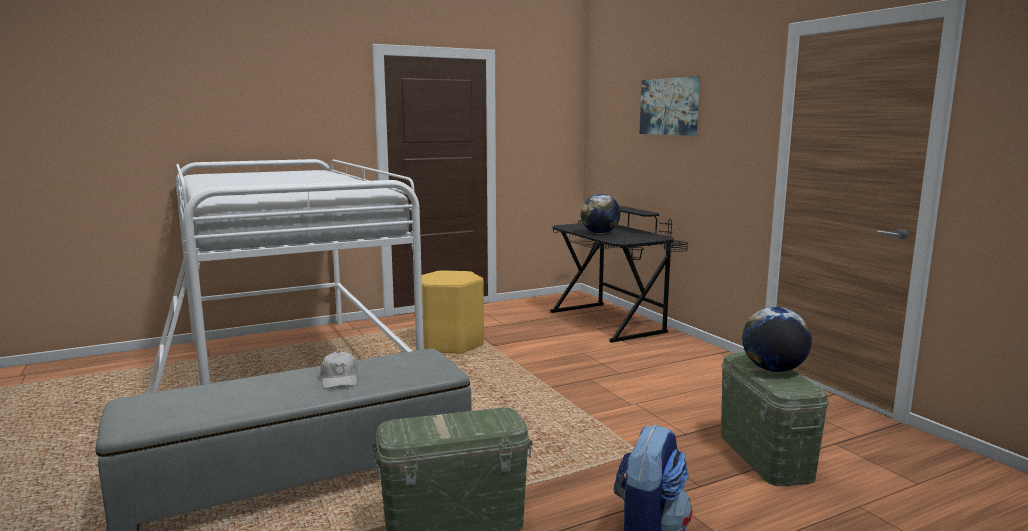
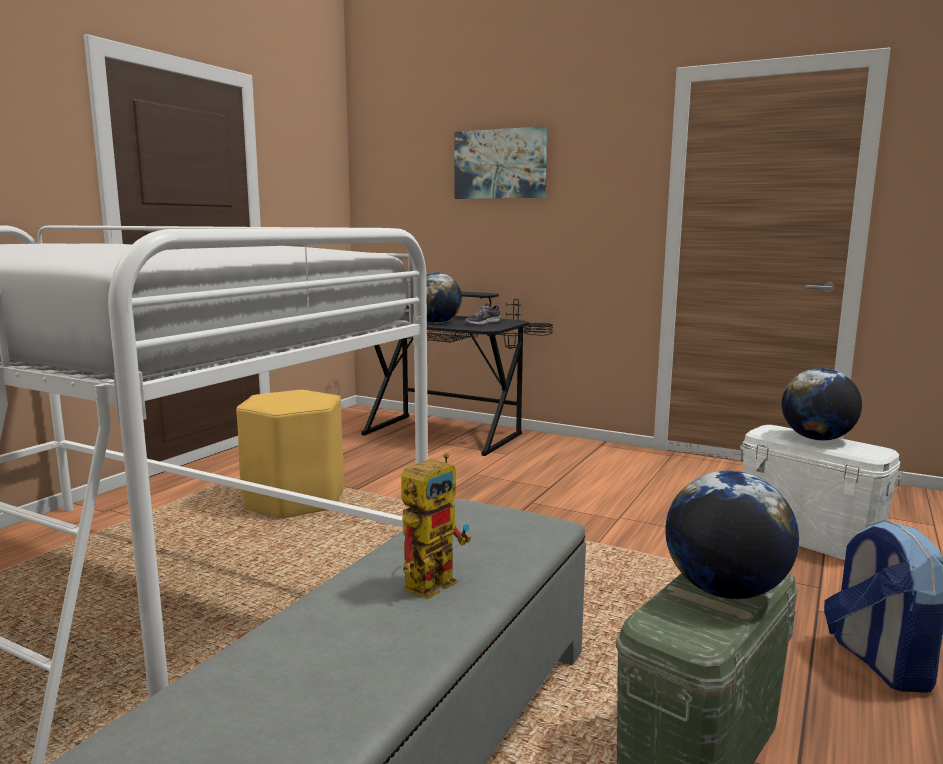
camera: 35 degrees left, 0 degrees up
white cap [321,351,358,389] -> toy robot [401,453,471,599]
green storage box [721,352,829,486] -> white storage box [740,425,903,560]
none -> shoe [465,303,501,325]
none -> globe [665,471,799,599]

